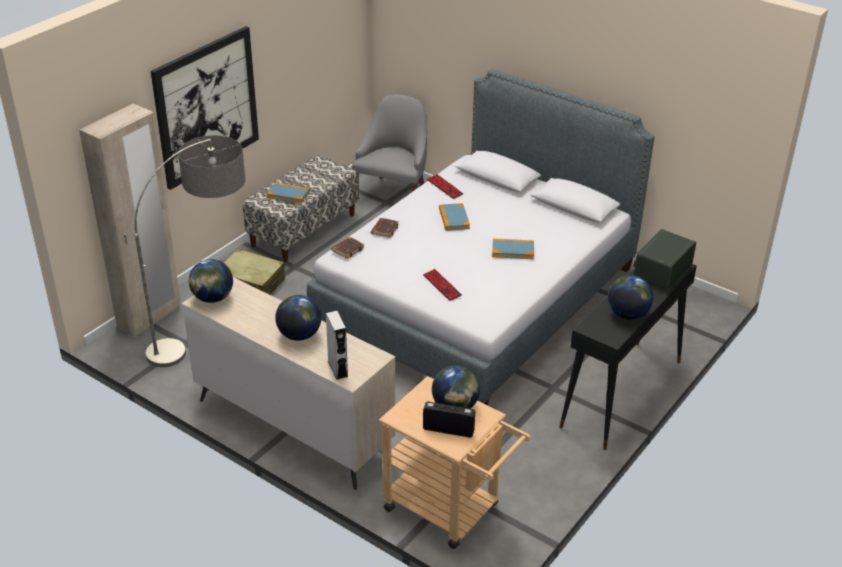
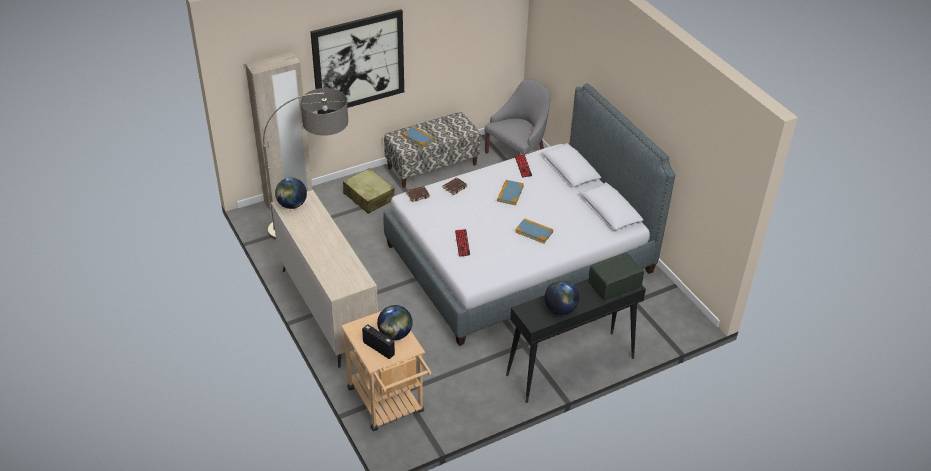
camera: 25 degrees right, 5 degrees up
globe [275,295,321,341] -> none
grey speaker [326,311,348,380] -> none

